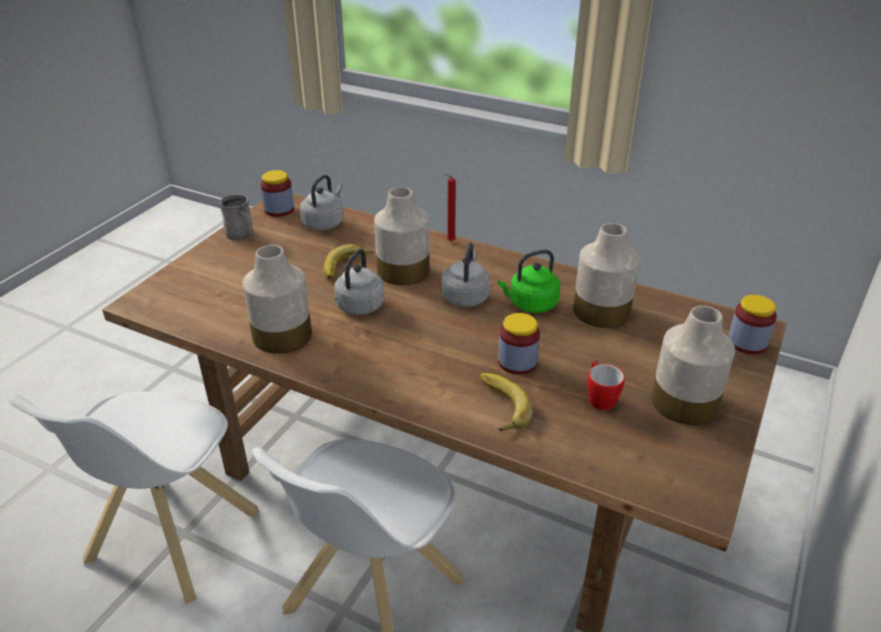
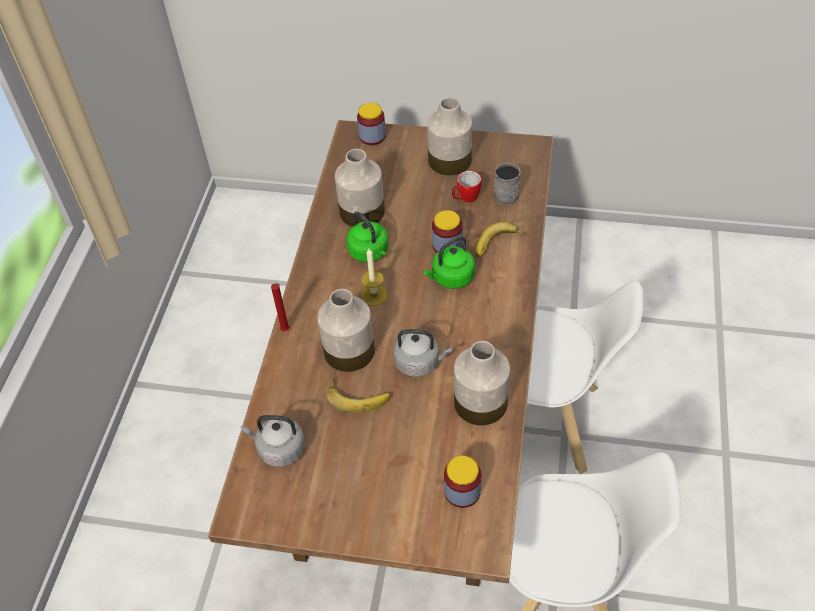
camera: 105 degrees left, 15 degrees up
grey mug [220,194,254,241] -> grey mug moved to [494,163,521,205]
jar [260,170,294,217] -> jar moved to [444,456,481,508]
grey kettle [442,242,490,307] -> candle [361,248,387,306]
none -> green kettle [423,236,475,289]

